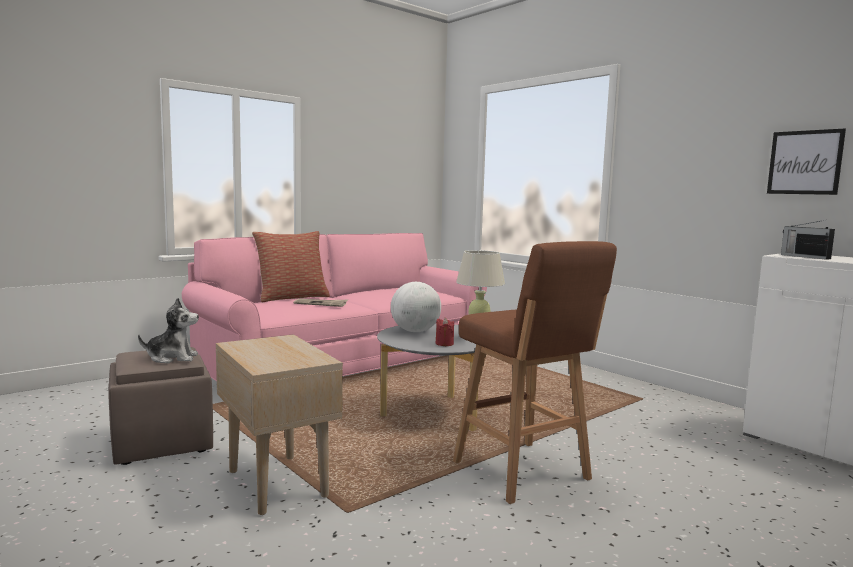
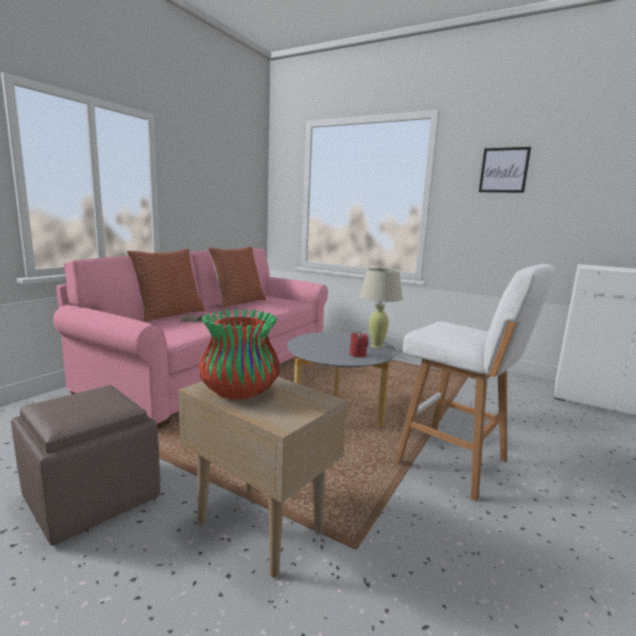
camera: 20 degrees left, 5 degrees up
plush toy [138,298,199,363] -> none
globe [391,282,441,332] -> none
brown stool [453,241,617,504] -> white stool [394,264,555,502]
picture [767,129,846,195] -> picture moved to [479,147,531,193]
radio [781,220,835,260] -> none
none -> vase [198,309,279,400]
none -> pillow [208,246,266,308]

